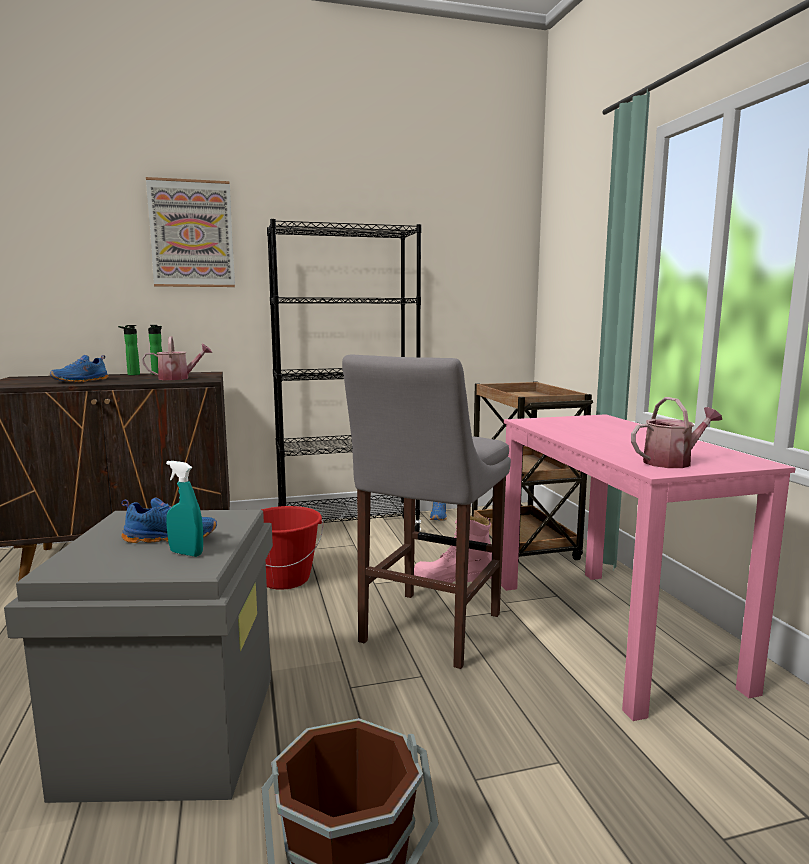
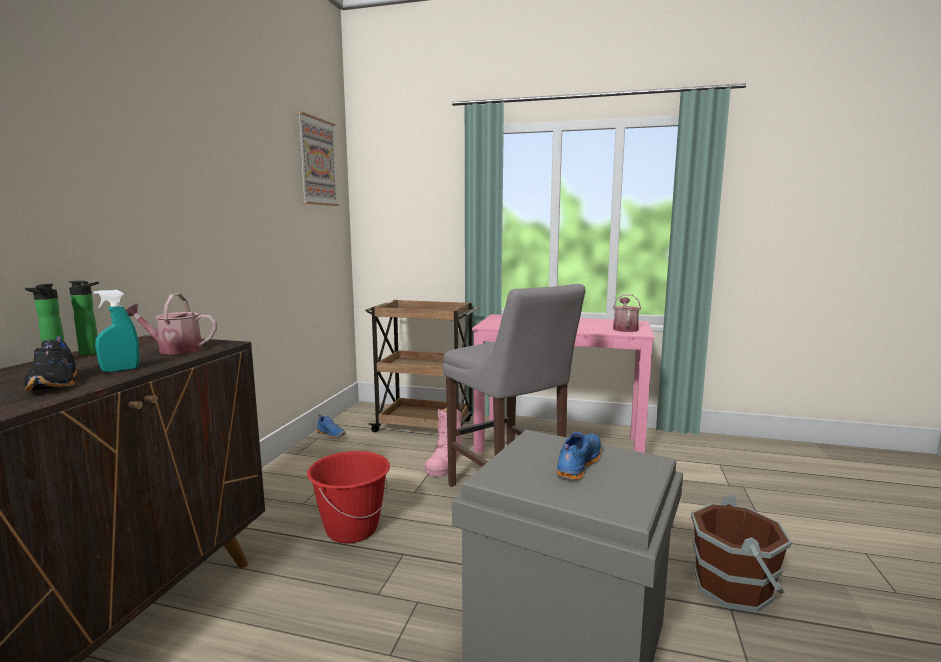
camera: 60 degrees left, 0 degrees up
blue shoe [50,355,108,383] -> black shoe [24,336,77,391]
watering can [142,336,213,380] -> watering can turned 105 degrees counterclockwise [126,293,217,355]
picture [146,177,235,287] -> picture moved to [297,112,339,206]
turquoise spray bottle [166,461,203,557] -> turquoise spray bottle moved to [94,290,140,372]
black bookcase [267,219,421,532] -> none

